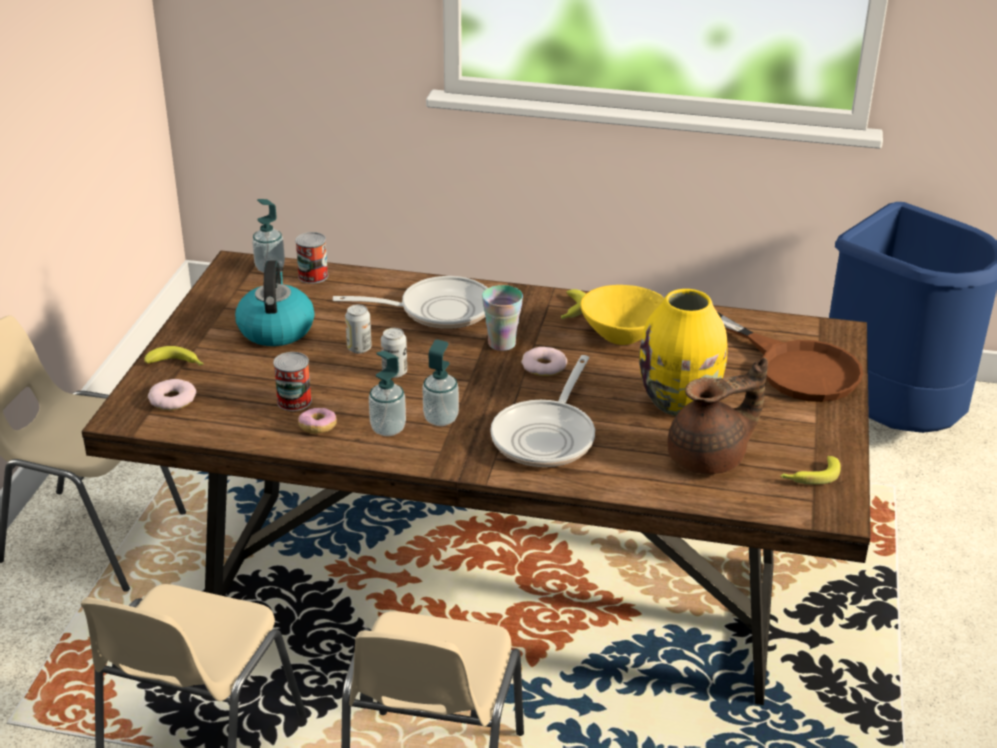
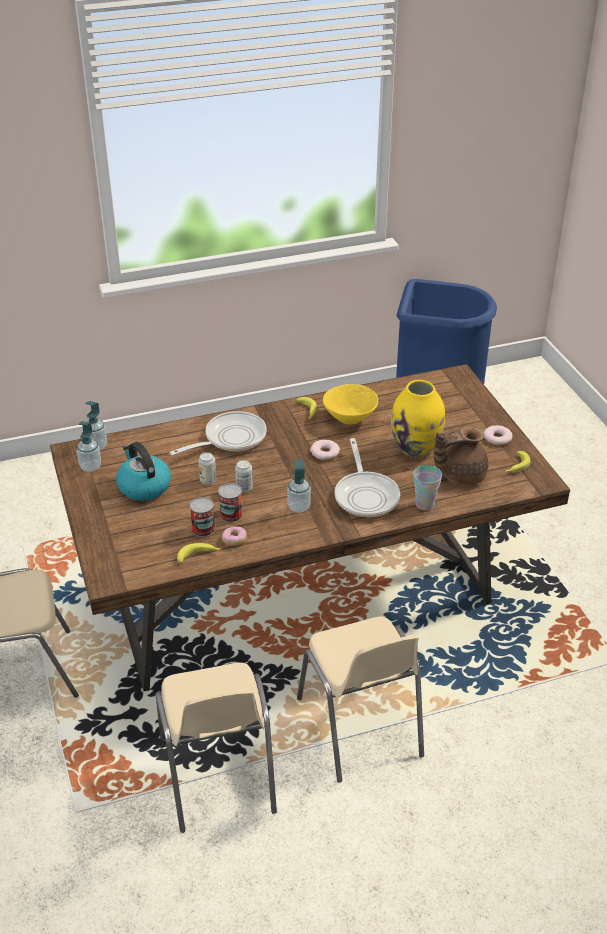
camera: 30 degrees left, 5 degrees up
banana [144,346,204,366] -> banana moved to [177,543,221,563]
donut [148,379,197,410] -> donut moved to [484,425,513,445]
can [295,232,328,284] -> can moved to [218,483,243,523]
soap dispenser [369,351,406,436] -> soap dispenser moved to [77,421,101,472]
cup [482,285,523,351] -> cup moved to [413,465,442,510]
brown teapot [667,357,768,474] -> brown teapot turned 150 degrees counterclockwise [434,426,488,485]
brown frying pan [717,312,864,402] -> none

